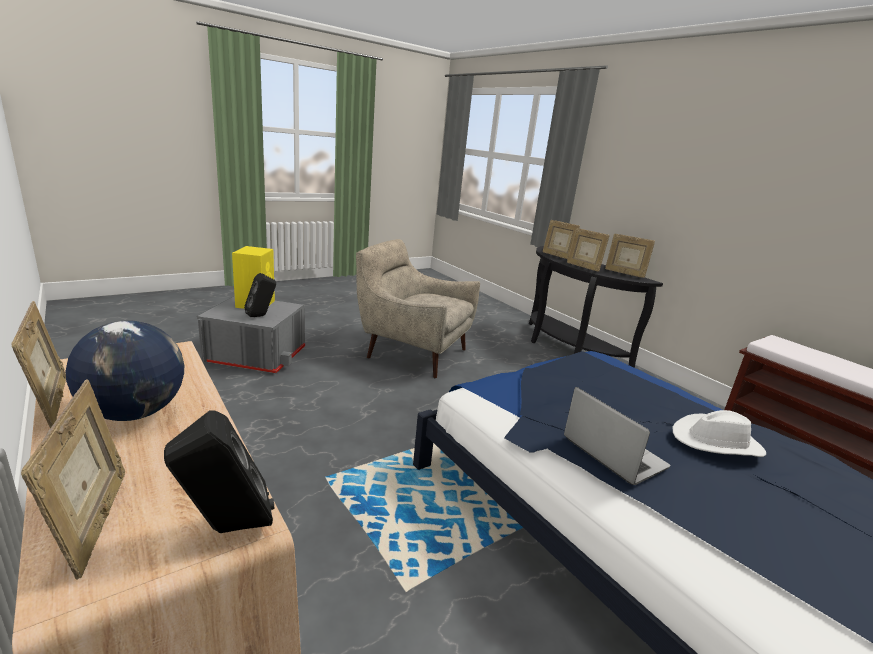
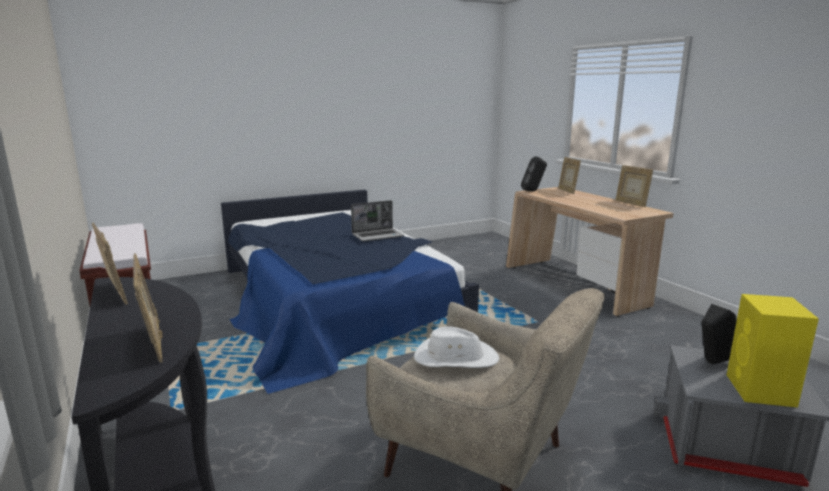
camera: 170 degrees left, 5 degrees down
globe [65,320,184,421] -> none
laptop [564,387,670,485] -> laptop turned 90 degrees counterclockwise [351,200,404,242]
picture frame [567,228,609,272] -> none
white hat [673,410,766,457] -> white hat moved to [414,326,499,368]

